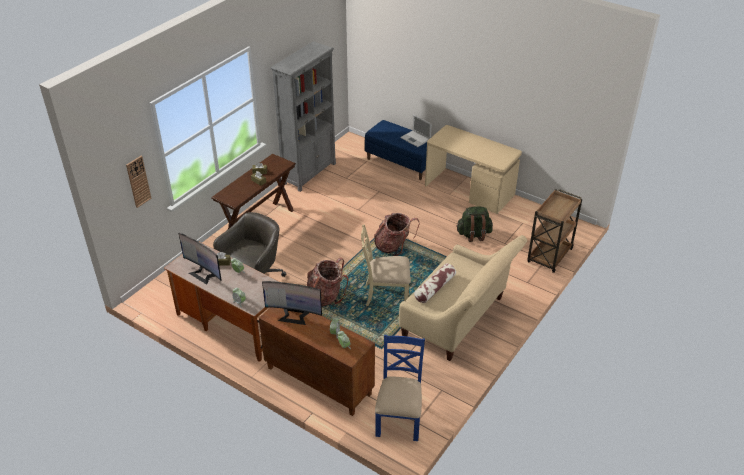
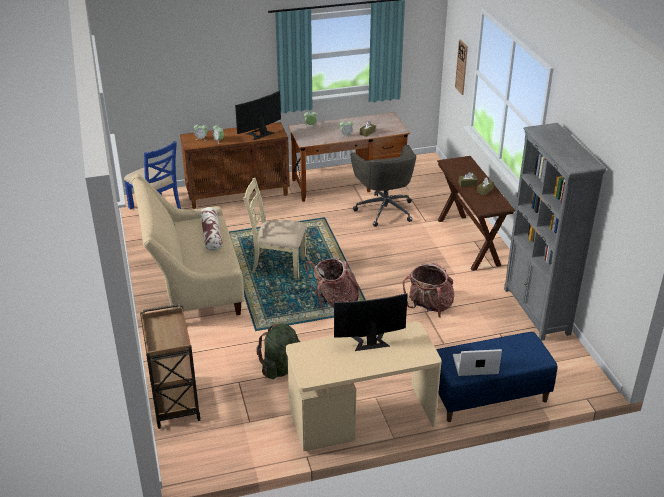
camera: 130 degrees right, 5 degrees down
monitor [179,233,222,285] -> monitor moved to [334,293,408,351]
backpack [307,258,348,307] -> backpack moved to [403,263,454,318]
beige chair [361,224,411,306] -> beige chair turned 120 degrees counterclockwise [243,178,306,278]

